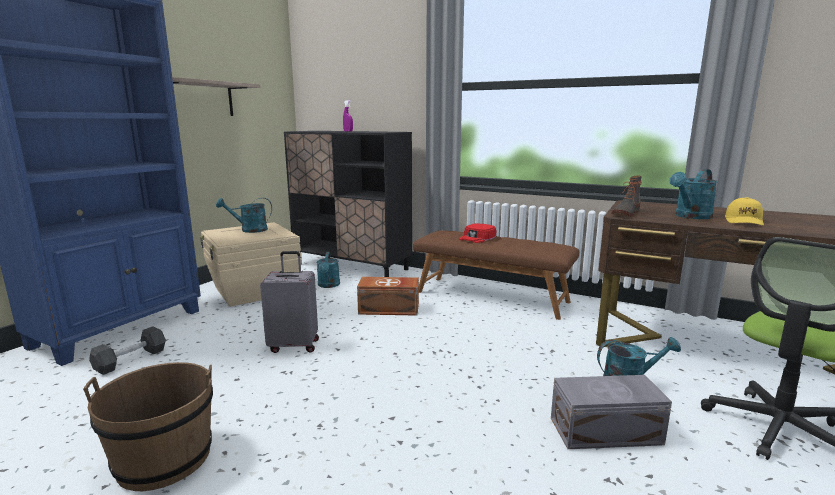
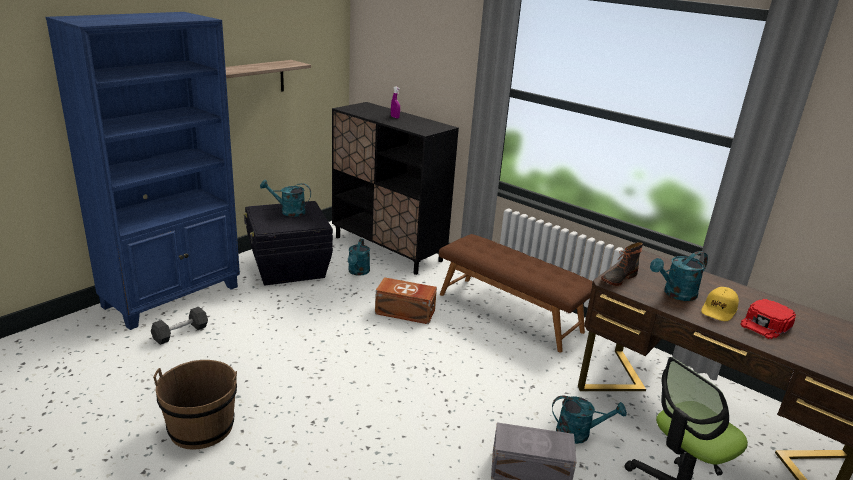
camera: 10 degrees right, 10 degrees up
beige storage box [200,222,302,307] -> black storage box [243,201,333,286]
grey suitcase [260,251,319,353] -> none
red cap [459,223,496,243] -> red cap moved to [740,299,796,339]

